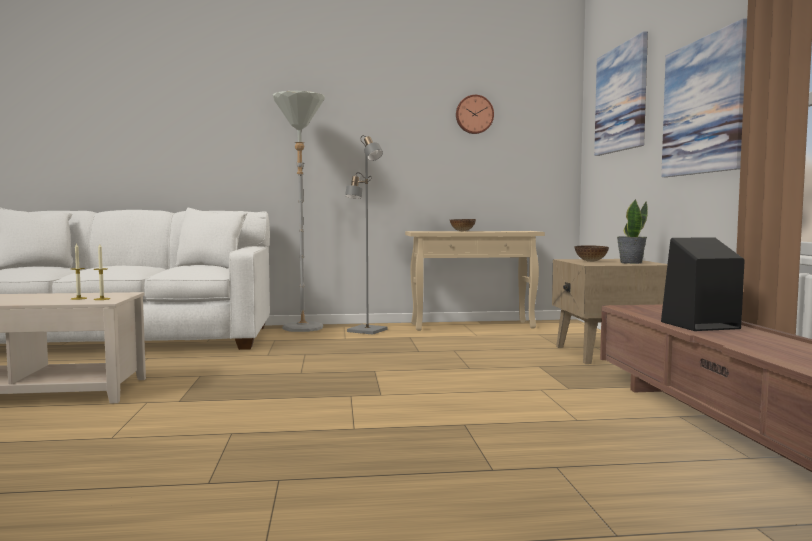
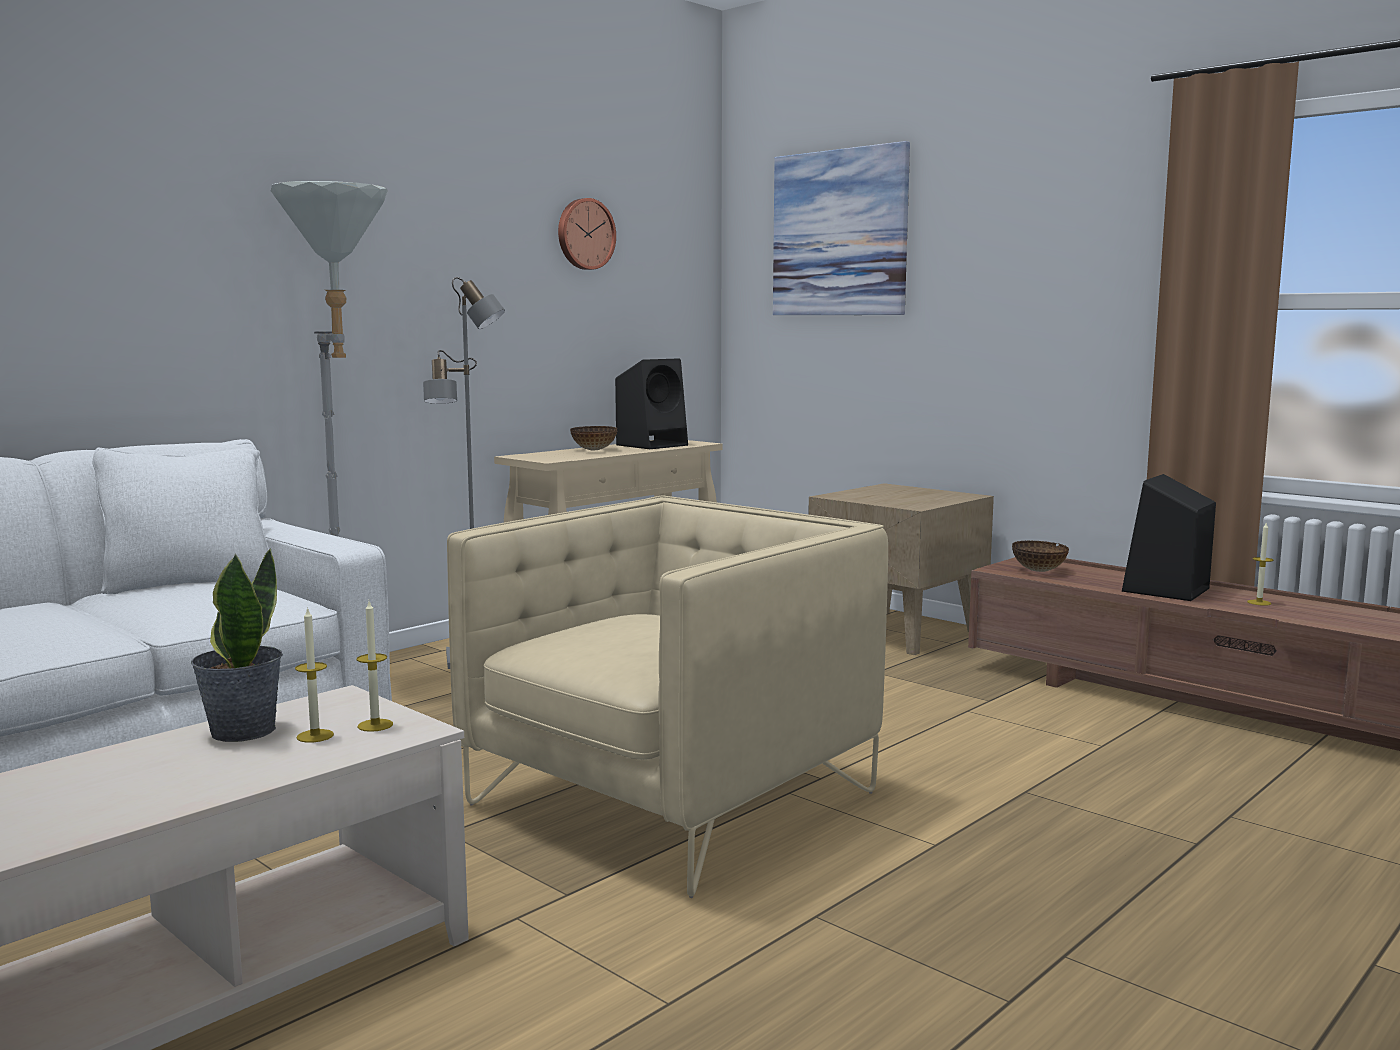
camera: 40 degrees left, 5 degrees up
bowl [574,245,609,262] -> bowl moved to [1012,541,1069,572]
potted plant [617,199,648,264] -> potted plant moved to [191,548,283,742]
picture [661,18,747,177] -> none
none -> beige armchair [447,495,888,898]
none -> black speaker [615,358,688,449]
none -> candle [1247,523,1273,606]

